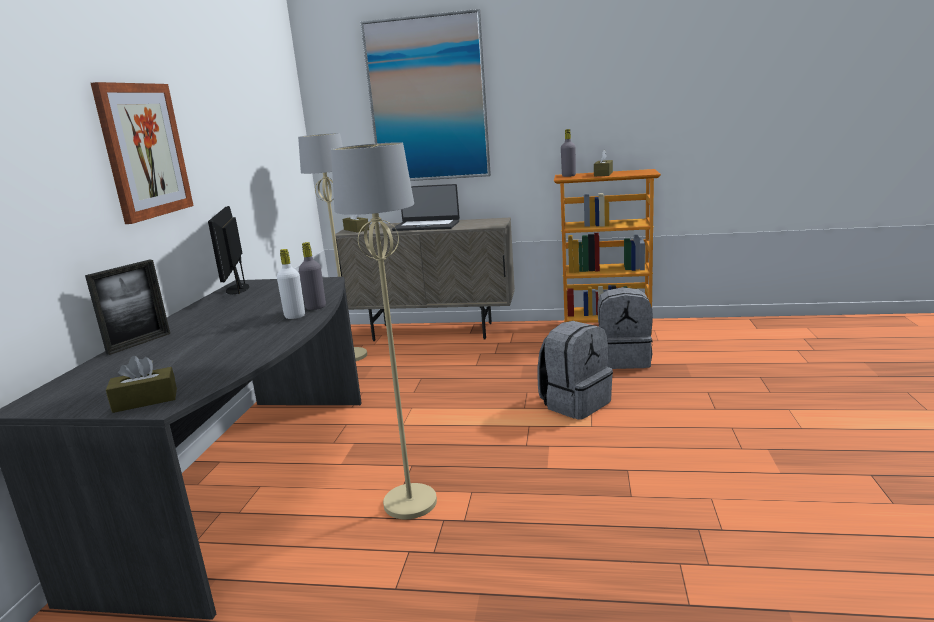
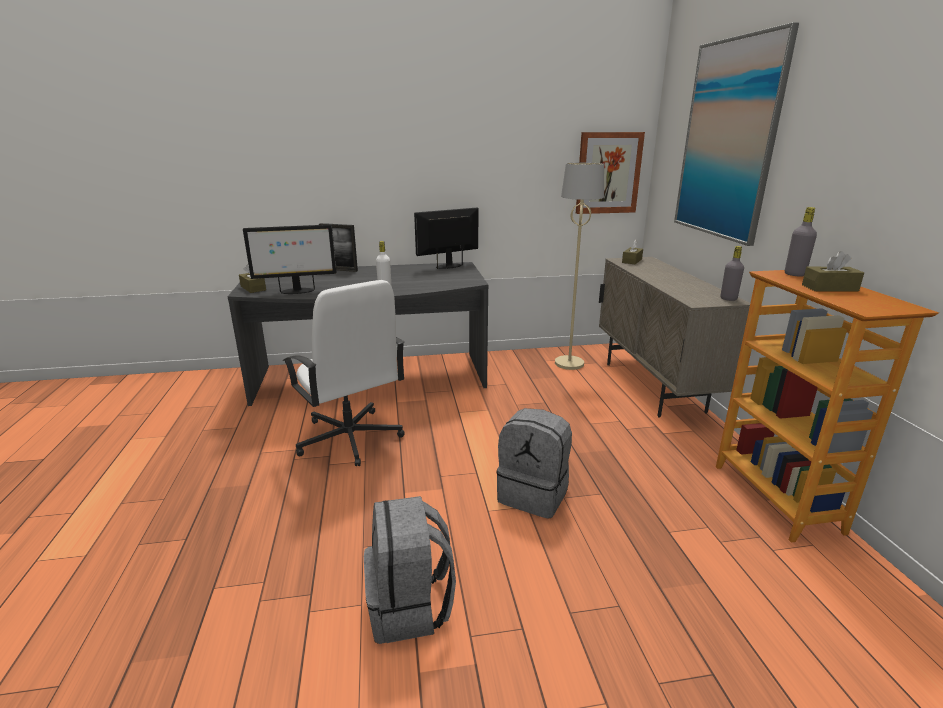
camera: 70 degrees right, 5 degrees up
picture [91,82,194,224] -> picture moved to [576,132,645,214]
grey bottle [299,242,326,310] -> grey bottle moved to [720,246,744,301]
beige floor lamp [331,142,437,519] -> white office chair [282,280,405,466]
laptop [392,184,460,231] -> none
grey backpack [597,287,653,369] -> grey backpack moved to [364,496,456,644]
none -> monitor [243,224,337,294]

